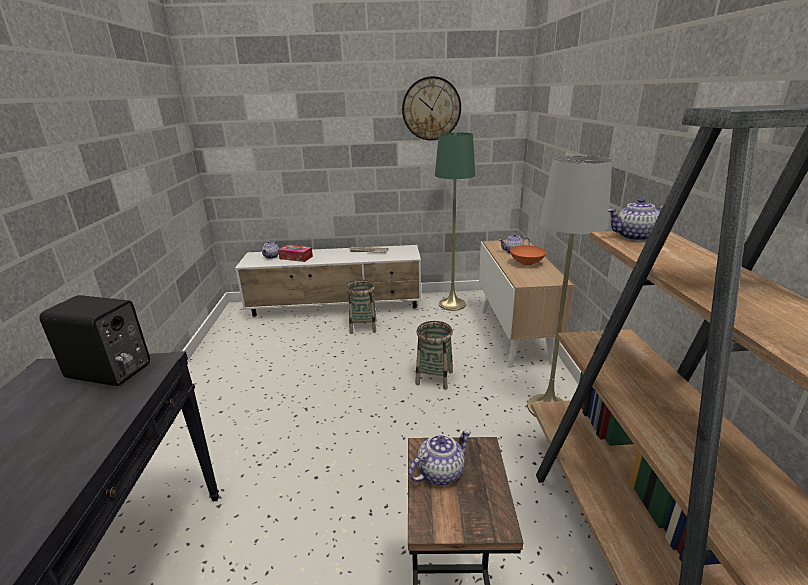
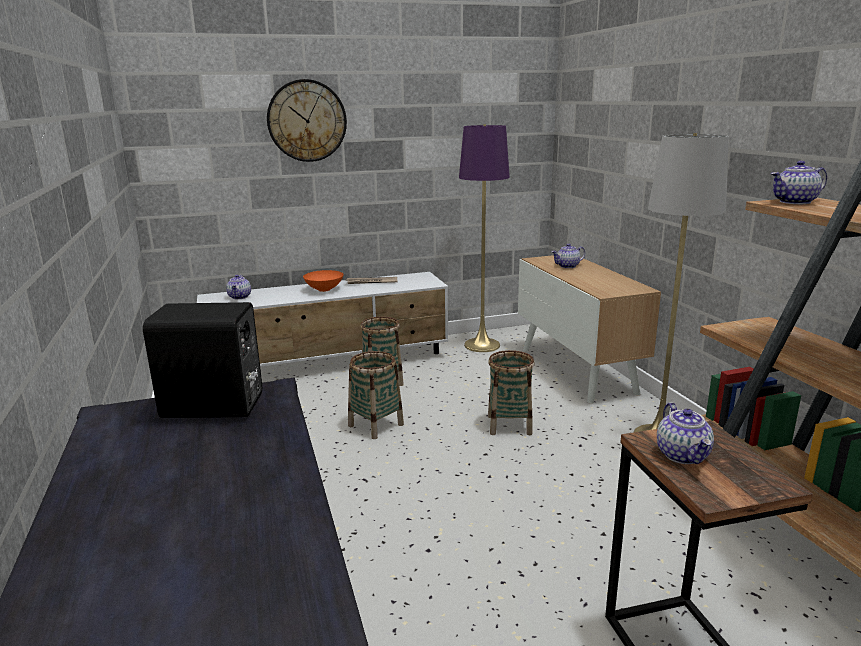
camera: 15 degrees left, 5 degrees down
tissue box [278,245,313,262] -> none
wall clock [402,76,461,140] -> wall clock moved to [267,79,347,162]
teapot [408,430,471,485] -> teapot turned 135 degrees clockwise [657,402,714,464]
green floor lamp [435,132,475,311] -> purple floor lamp [459,124,510,352]
orange bowl [510,245,547,266] -> orange bowl moved to [303,270,343,292]
none -> basket [348,351,404,439]

